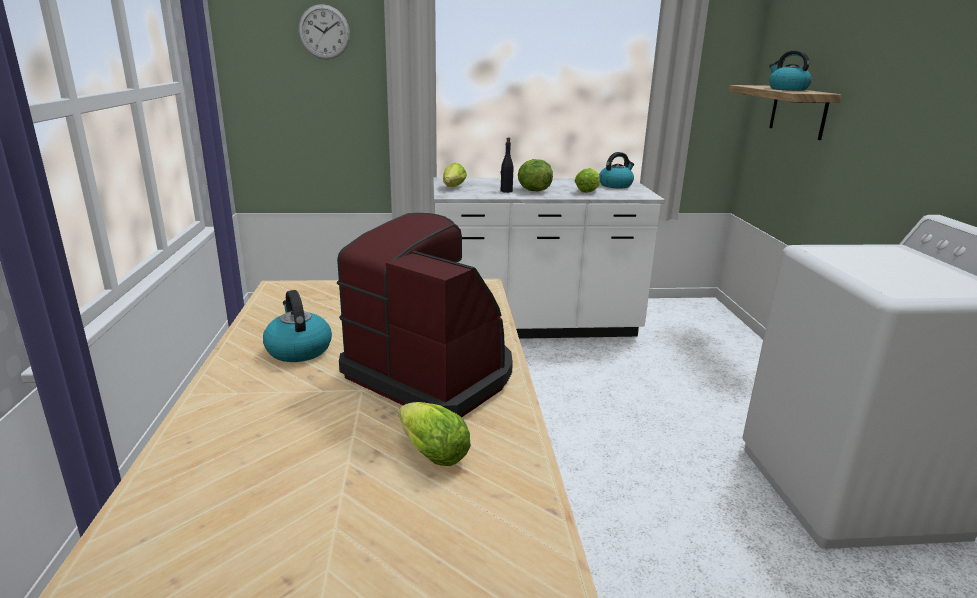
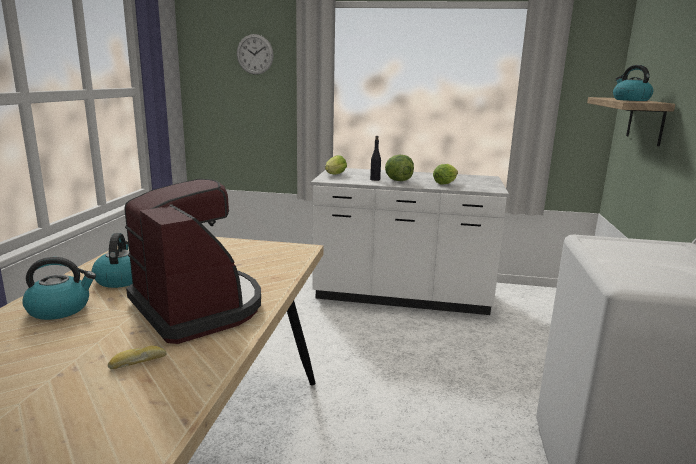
camera: 15 degrees right, 5 degrees down
lettuce [398,402,471,466] -> bread [108,346,166,369]
kettle [599,152,634,188] -> kettle moved to [22,257,96,320]

